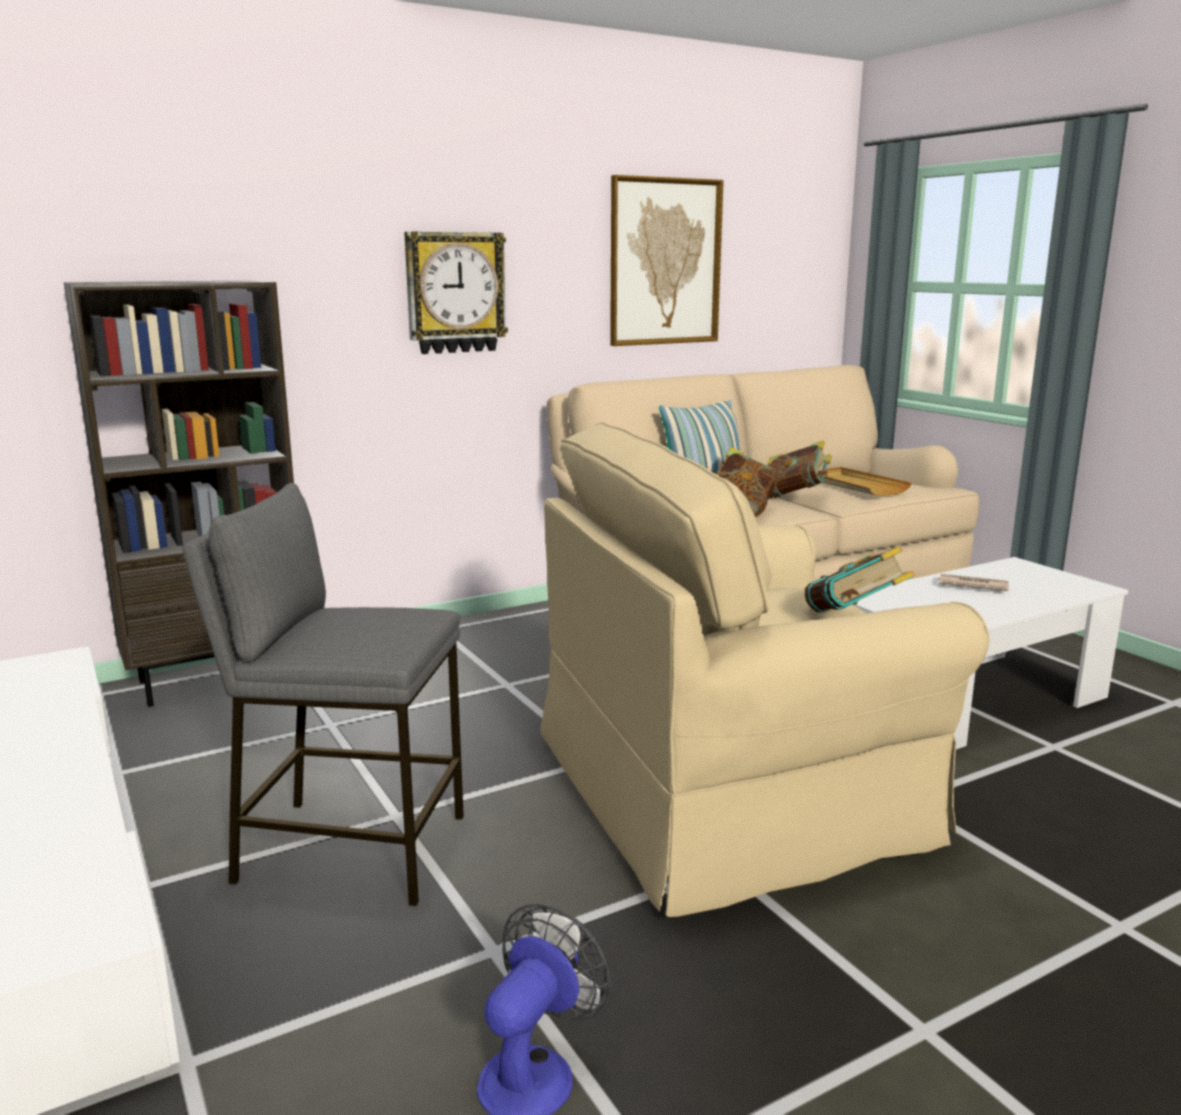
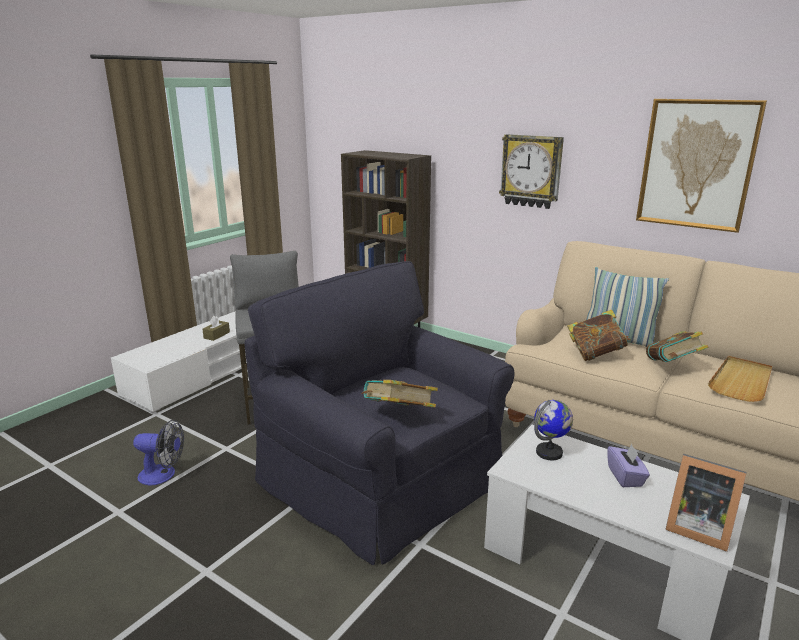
camera: 65 degrees right, 5 degrees up
beige armchair [540,422,990,917] -> black armchair [244,261,515,565]
newspaper [938,574,1009,591] -> purple tissue box [607,444,650,487]
none -> brown tissue box [202,316,230,341]
none -> globe [534,400,573,461]
none -> picture frame [665,454,746,552]

